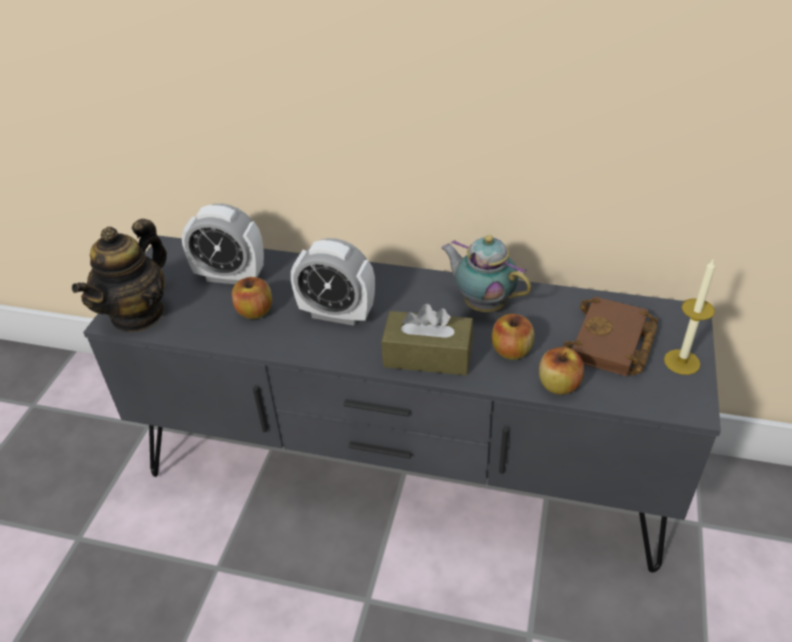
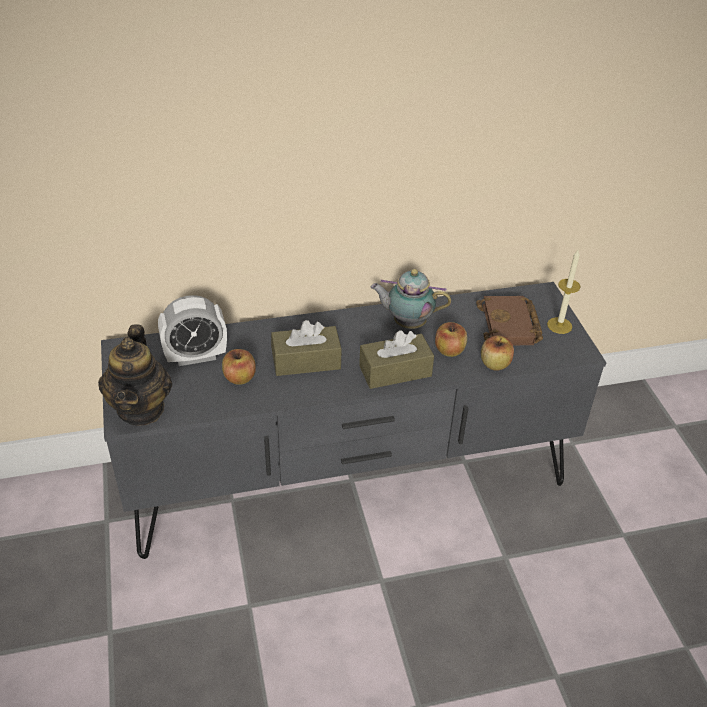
camera: 30 degrees left, 0 degrees up
alarm clock [291,238,375,326] -> brown tissue box [271,320,342,376]

